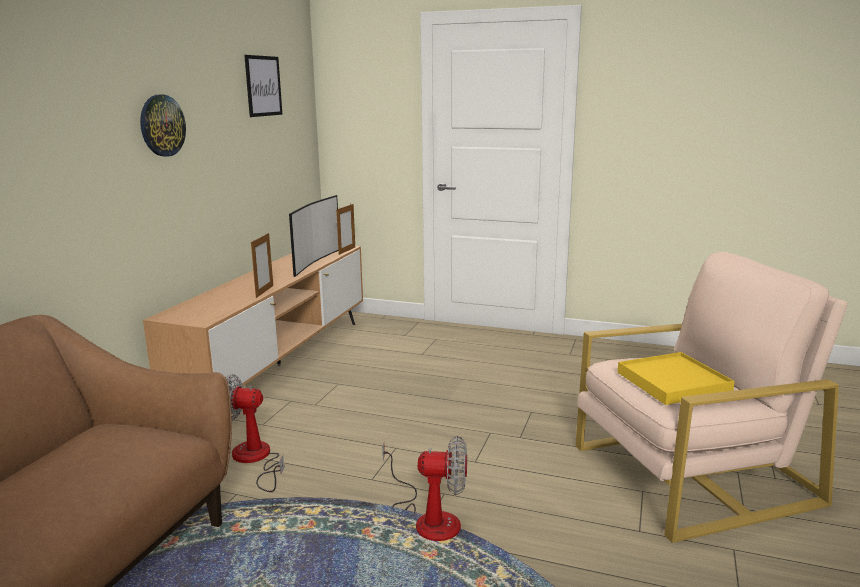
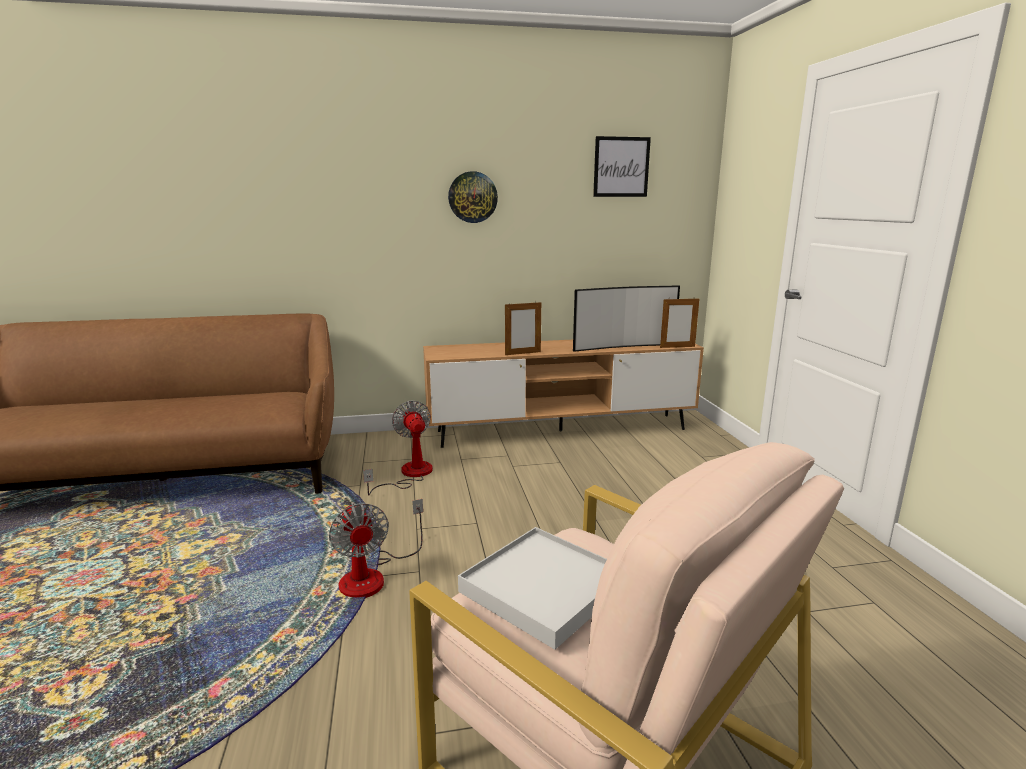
camera: 60 degrees right, 0 degrees up
yellow tray [618,352,735,405] -> white tray [458,527,607,650]

